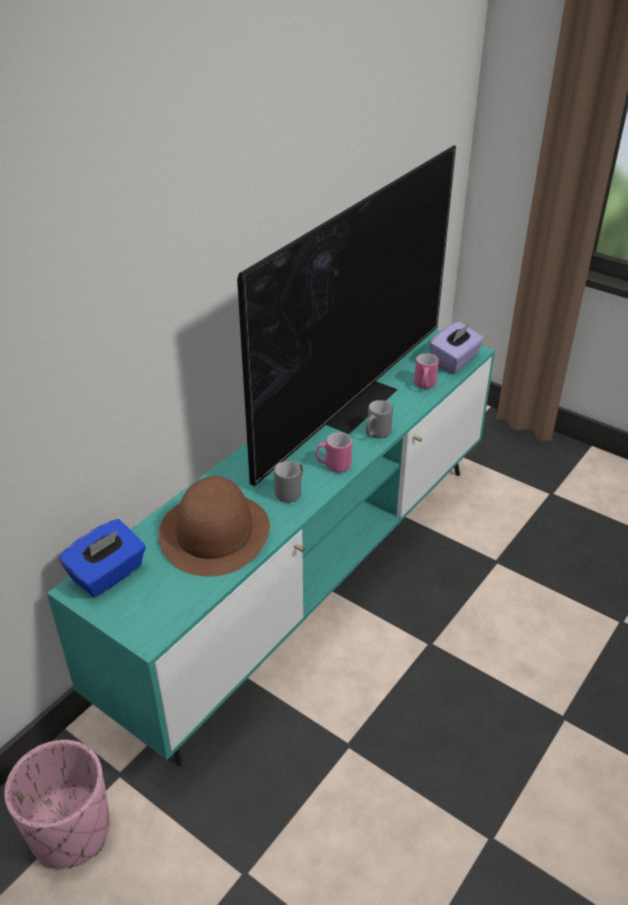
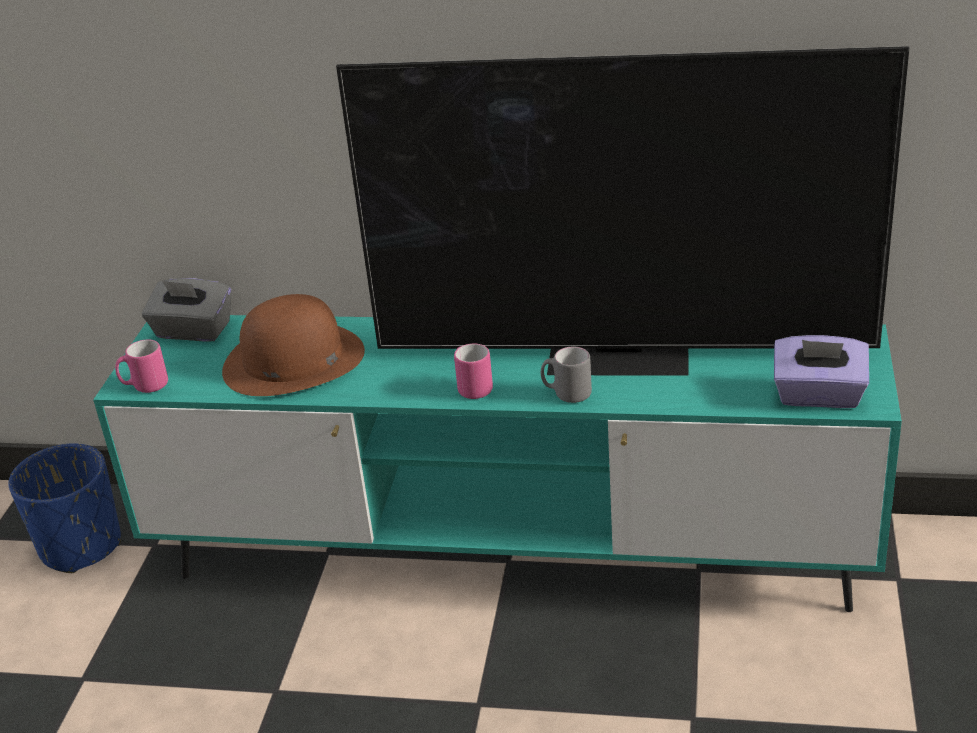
camera: 65 degrees right, 5 degrees down
pink planter [4,740,110,869] -> blue planter [8,443,121,573]
blue tissue box [59,519,146,597] -> grey tissue box [142,278,231,342]
grey mug [274,461,303,503] -> none
pink mug [414,353,439,389] -> pink mug moved to [115,340,168,393]

